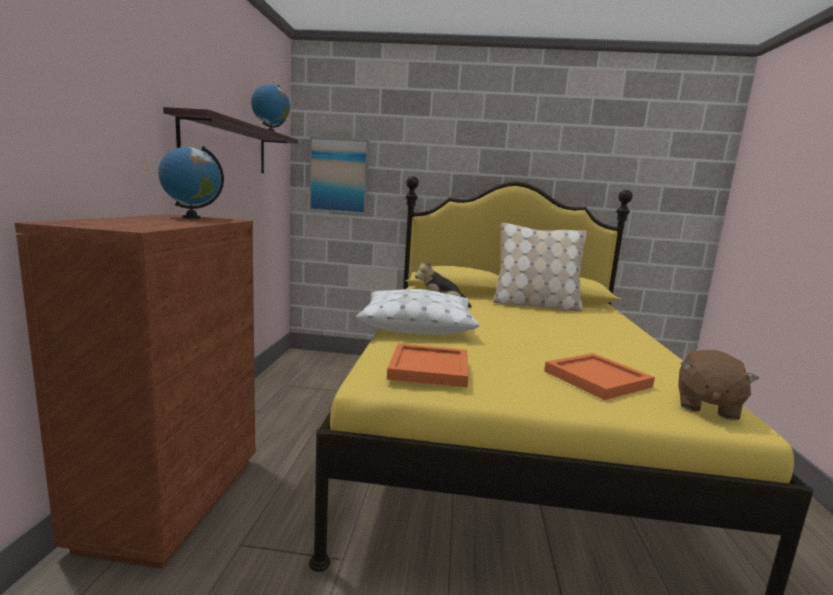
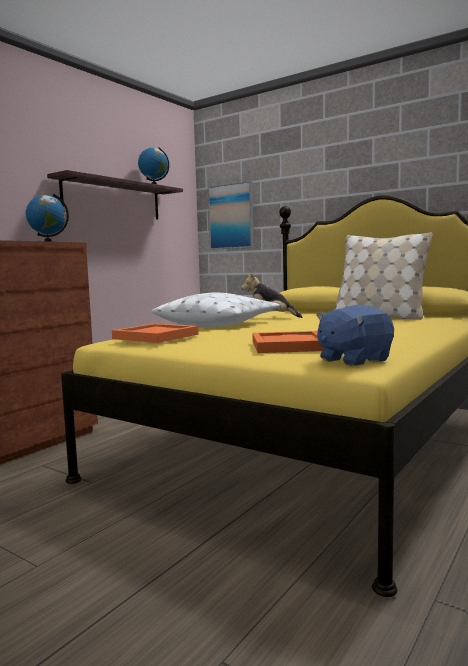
camera: 30 degrees right, 5 degrees down
brown plush toy [678,350,759,420] -> blue plush toy [317,305,394,366]

